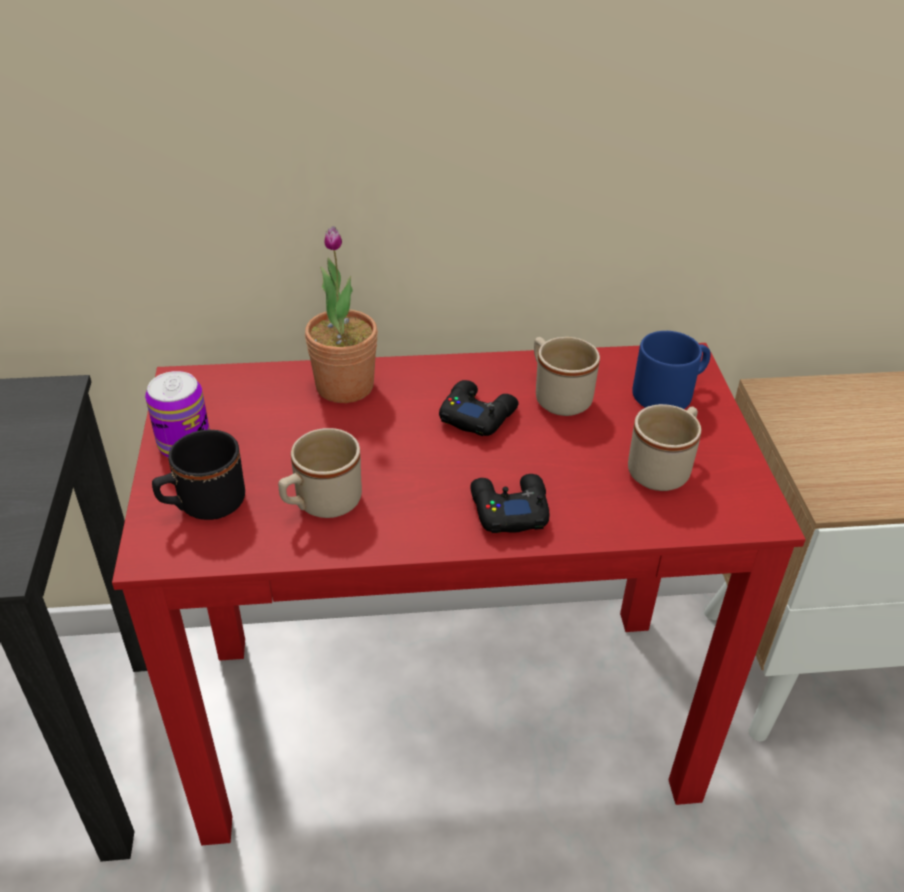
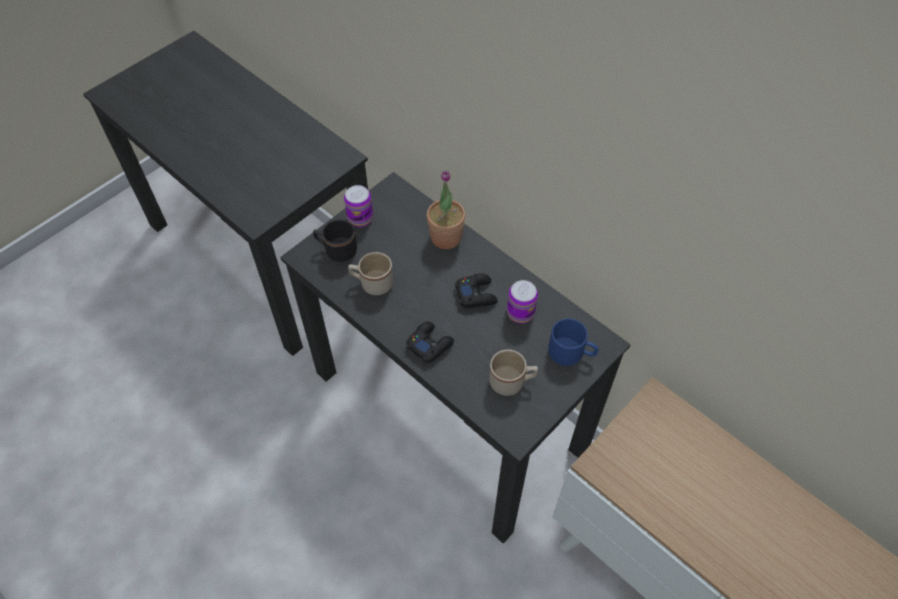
camera: 50 degrees right, 15 degrees up
red desk [112,343,806,845] -> black desk [280,172,631,544]
beige mug [534,337,600,416] -> can [507,280,538,324]

